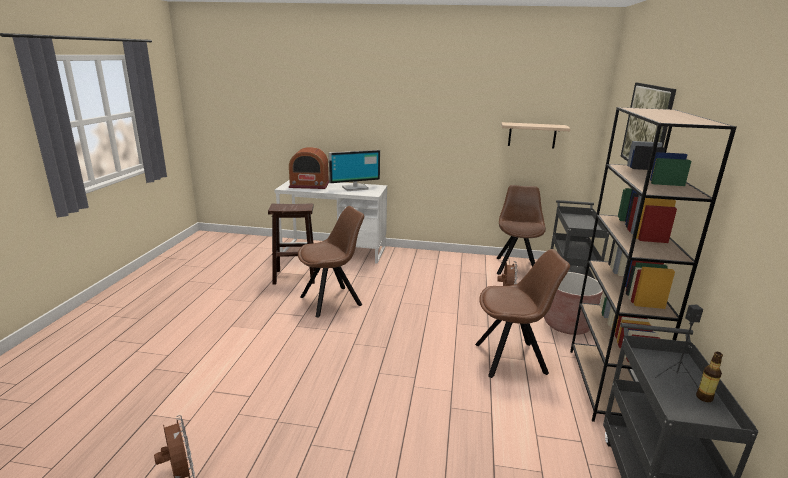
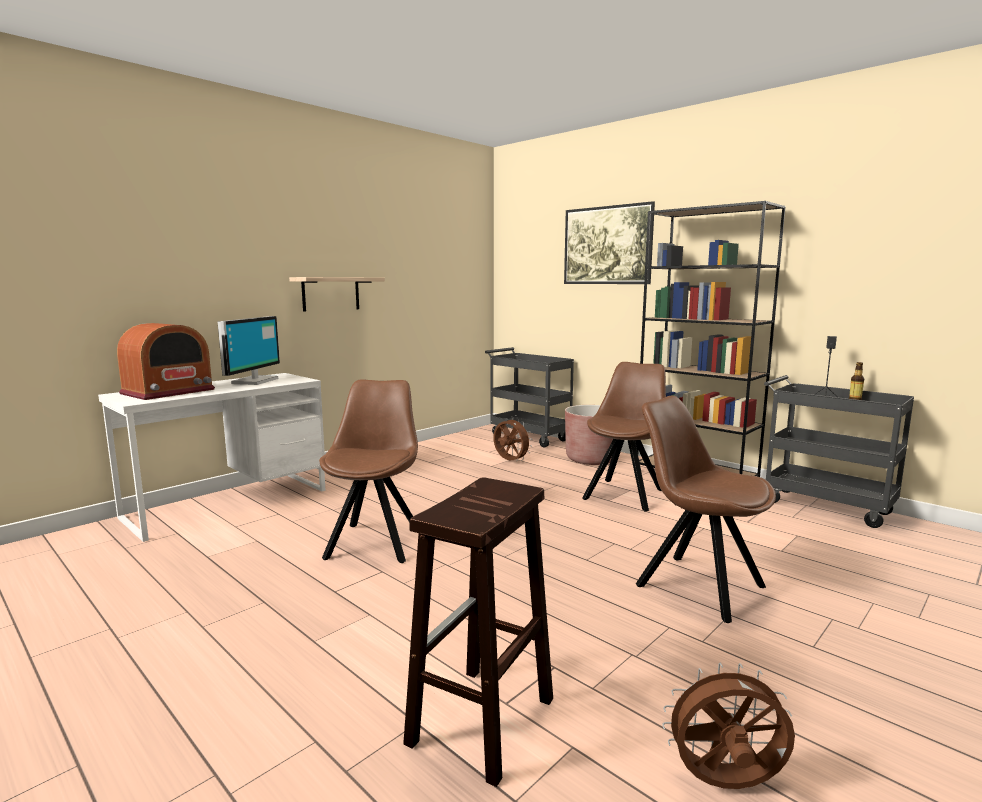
camera: 55 degrees left, 10 degrees down
brown stool [268,203,316,285] -> brown stool moved to [403,477,553,787]
brown chair [497,185,546,275] -> brown chair moved to [636,395,776,623]
shelf [501,122,571,148] -> shelf moved to [289,277,385,311]

